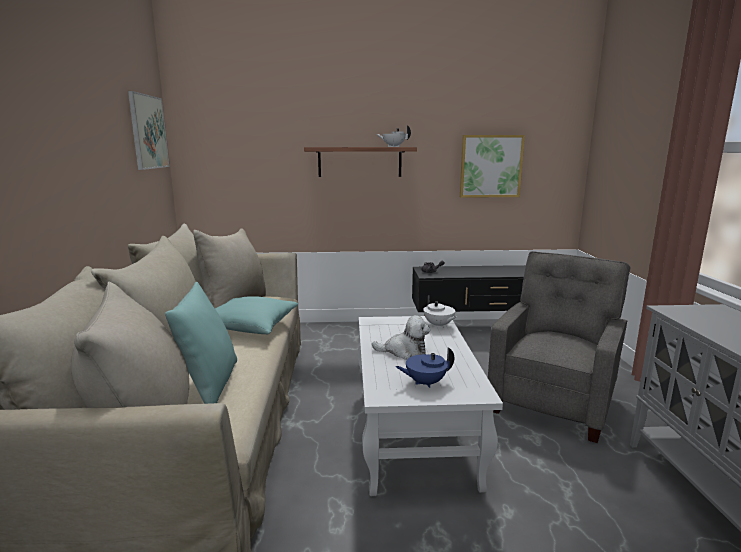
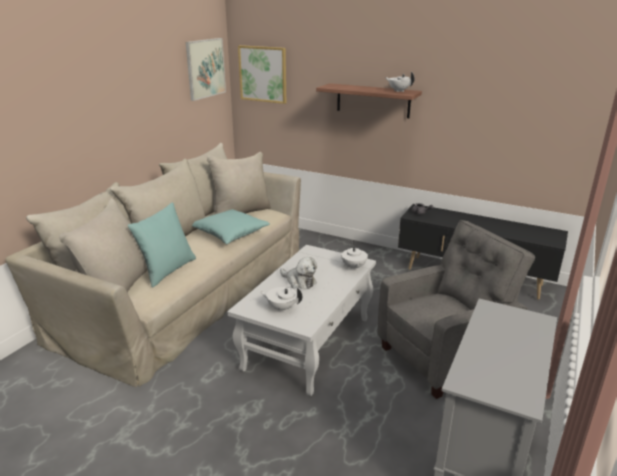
camera: 30 degrees right, 10 degrees up
blue teapot [395,347,454,388] -> white teapot [259,287,302,312]
picture [460,135,525,198] -> picture moved to [238,45,286,104]

